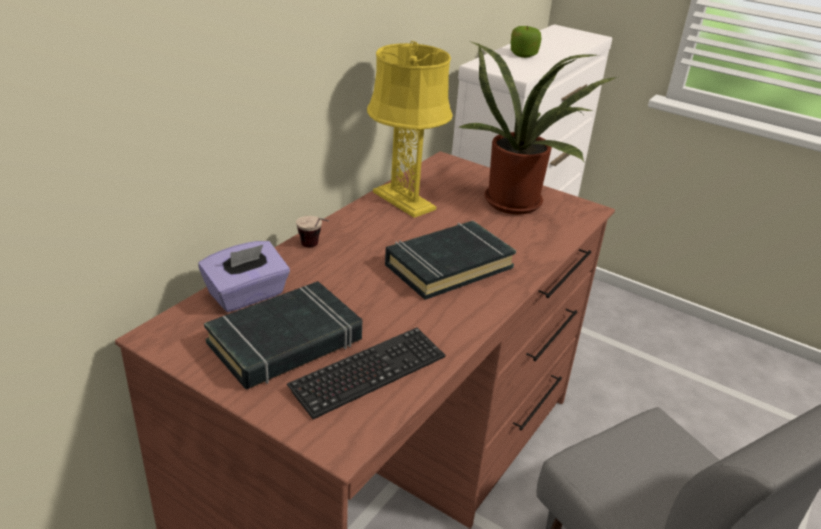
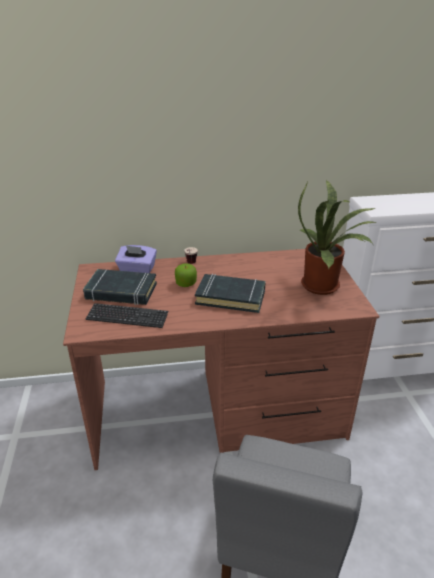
camera: 50 degrees right, 0 degrees up
yellow table lamp [367,41,453,218] -> none
apple [511,26,542,58] -> apple moved to [175,263,197,287]

